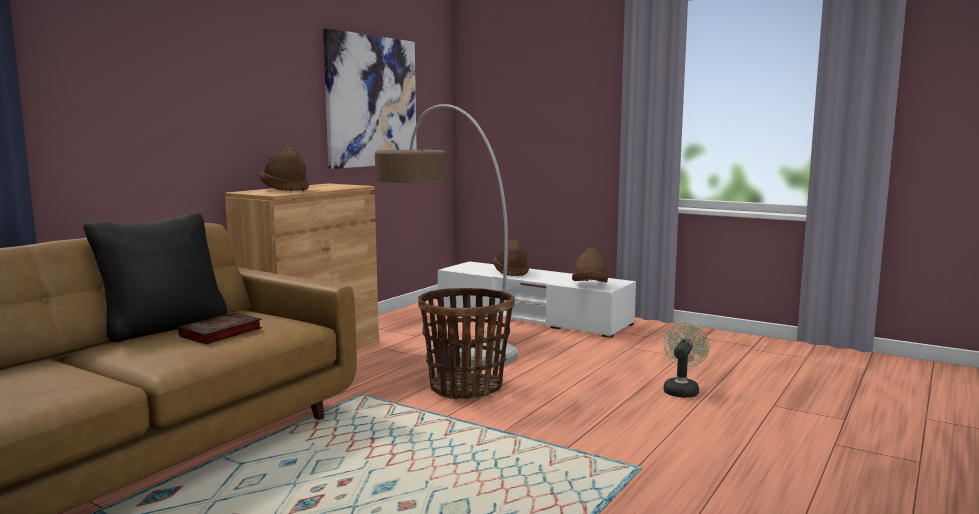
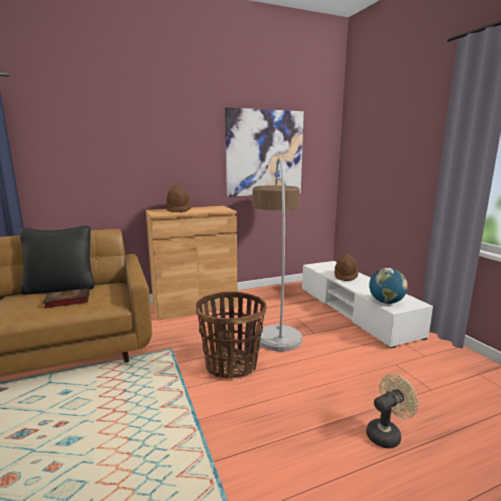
camera: 35 degrees right, 5 degrees up
brown hat [572,248,608,282] -> globe [369,268,408,304]

